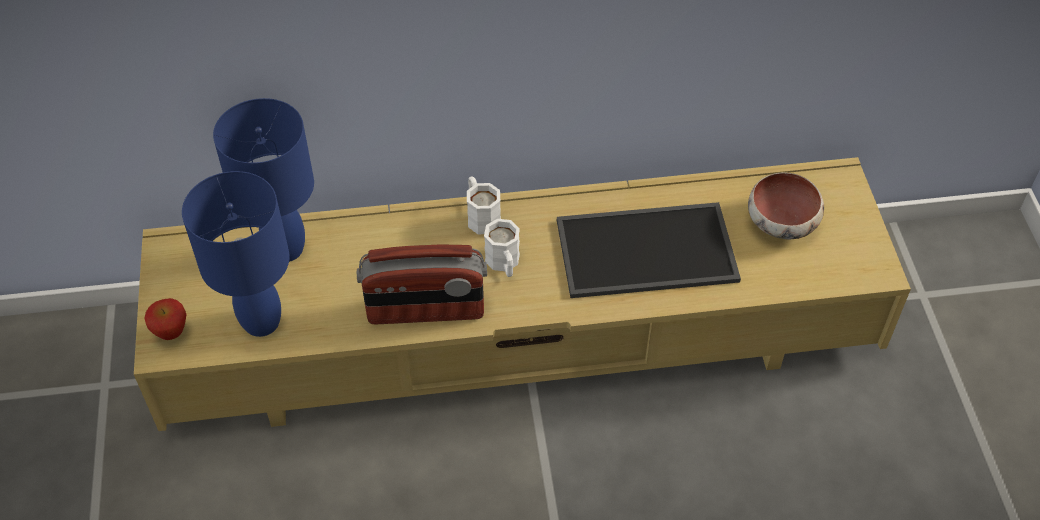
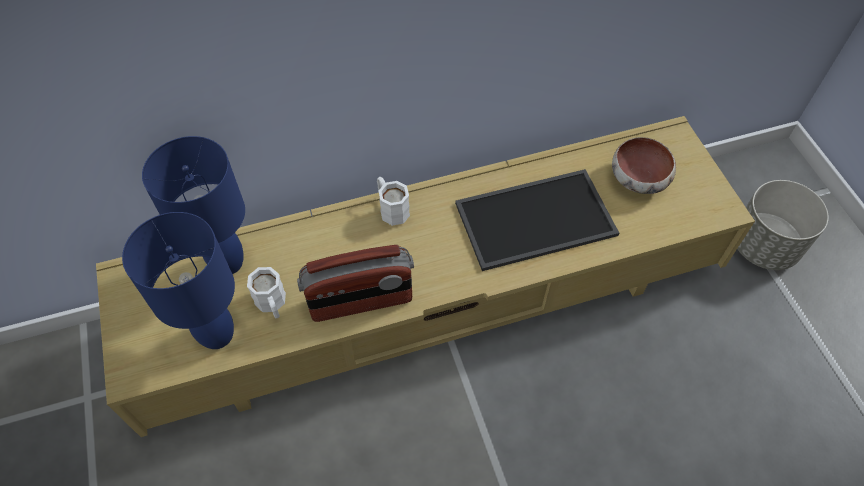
camera: 10 degrees left, 5 degrees up
apple [144,298,186,340] -> none
white mug [484,219,520,277] -> white mug moved to [247,267,286,318]
none -> grey planter [737,180,829,270]

